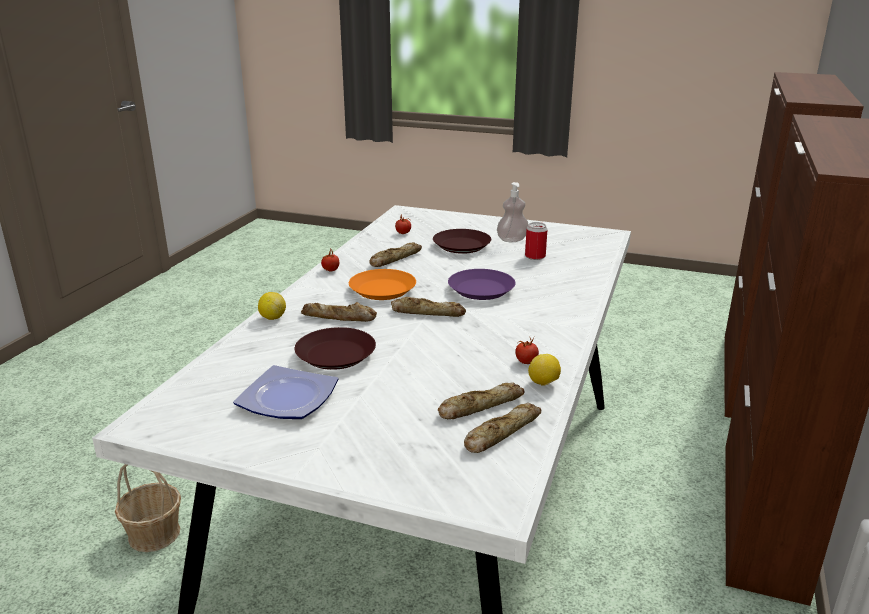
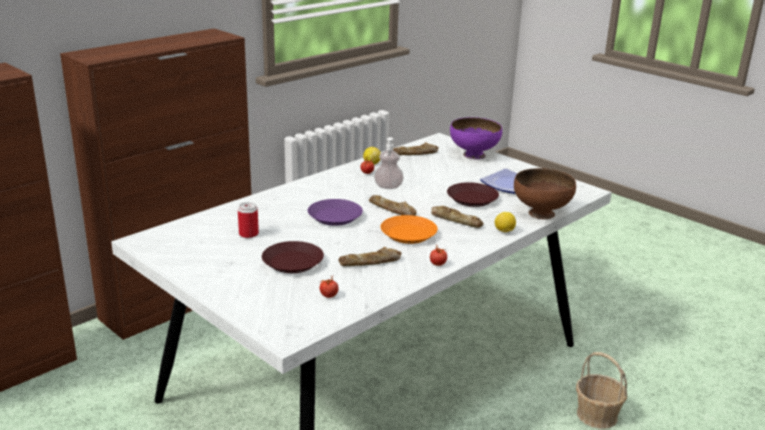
camera: 155 degrees left, 0 degrees up
bread [438,382,525,419] -> none
soap dispenser [497,182,528,242] -> soap dispenser moved to [374,137,404,189]
none -> purple bowl [450,117,502,159]
none -> brown bowl [514,168,576,219]

